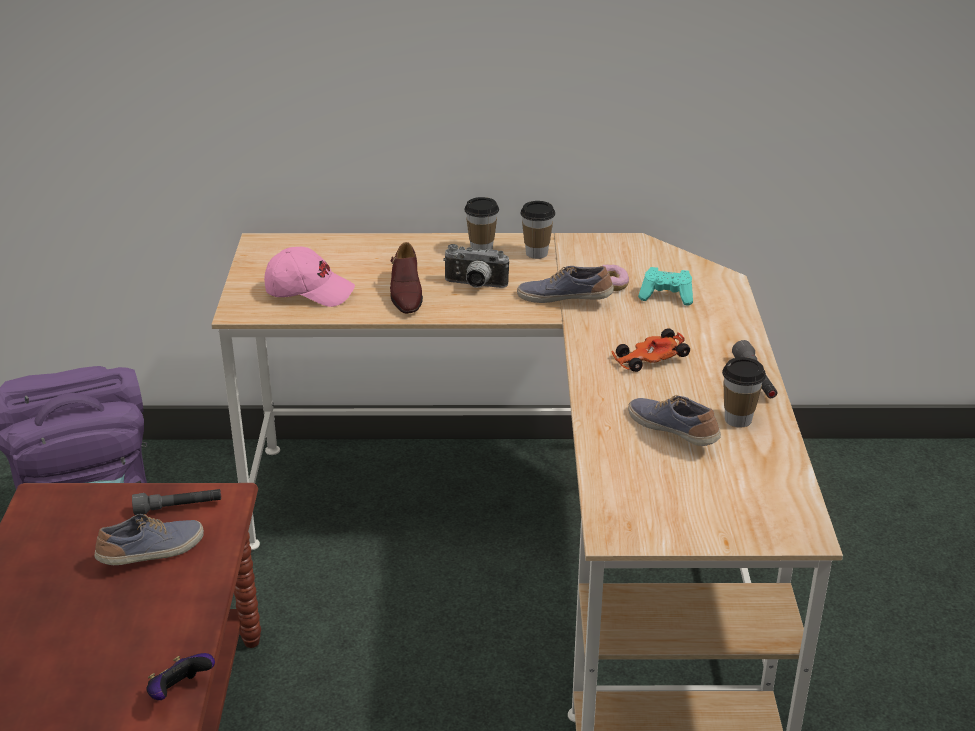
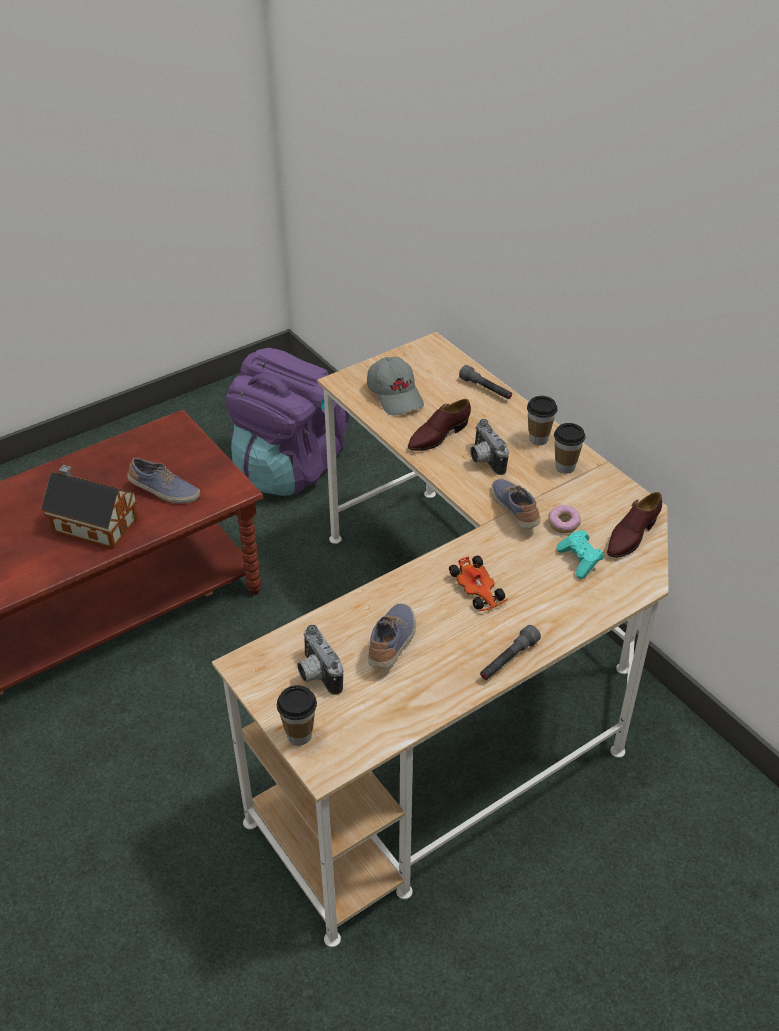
camera: 55 degrees right, 10 degrees up
grey flashlight [132,489,221,515] -> grey flashlight moved to [459,365,512,399]
game controller [146,653,215,700] -> none
pink cap [264,247,355,307] -> grey cap [367,357,424,416]
toy car [611,328,690,372] -> toy car turned 150 degrees counterclockwise [449,556,508,611]
cup [722,357,766,428] -> cup moved to [277,685,317,746]
none -> toy house [41,465,138,549]
none -> camera [298,625,343,695]
none -> brown shoe [607,492,662,558]

